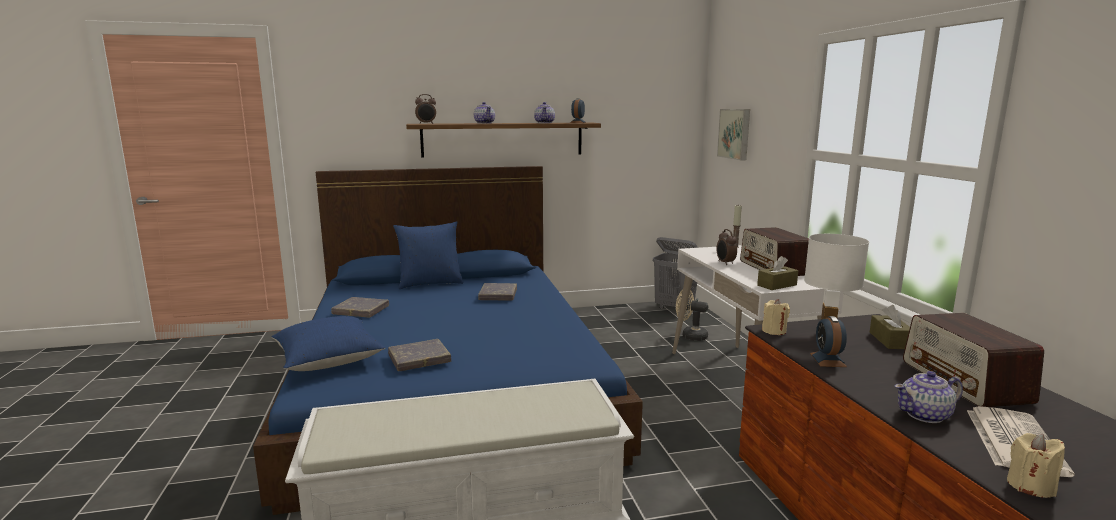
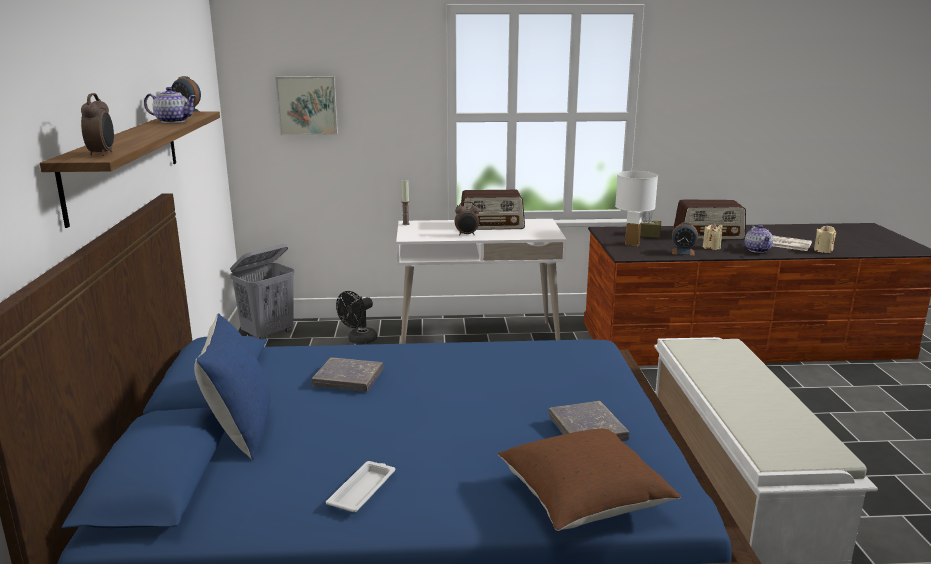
camera: 80 degrees left, 5 degrees up
blue pillow [272,316,385,371] -> brown pillow [498,428,681,531]
grey book [331,297,389,318] -> white tray [326,461,395,512]
teapot [474,102,495,124] -> none
beige fan [676,290,708,341] -> black fan [336,291,377,345]
brown tissue box [757,256,798,290] -> none
beige candle [762,299,790,335] -> beige candle moved to [703,223,723,250]

